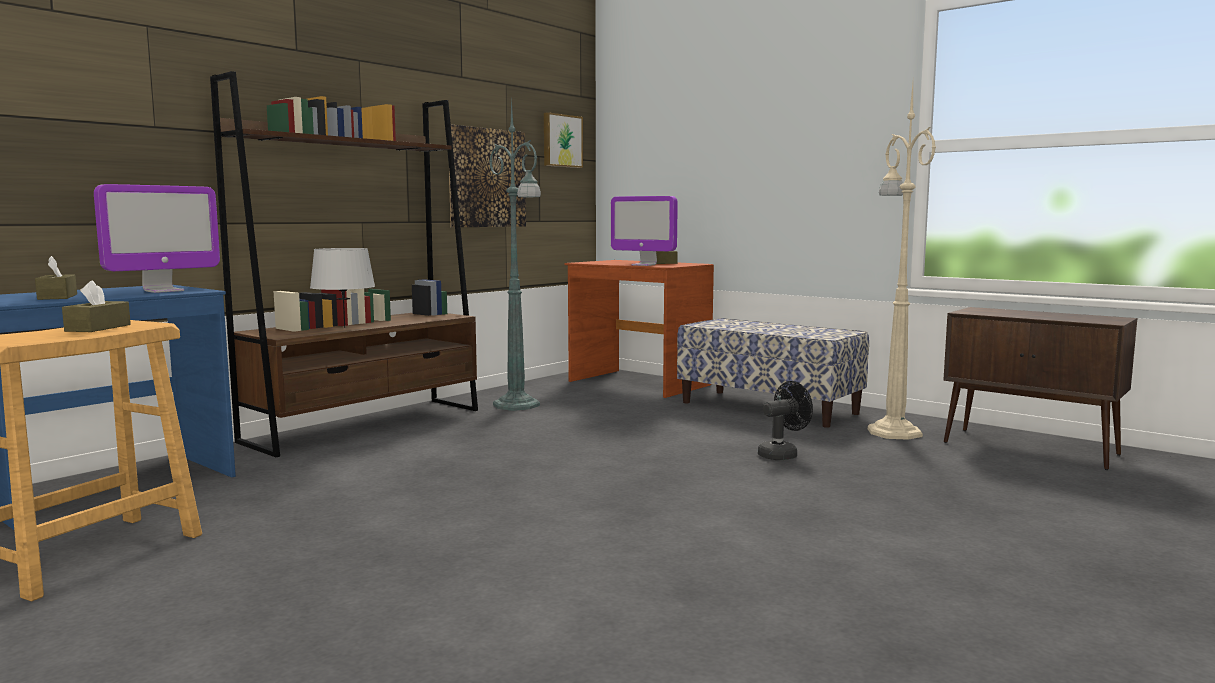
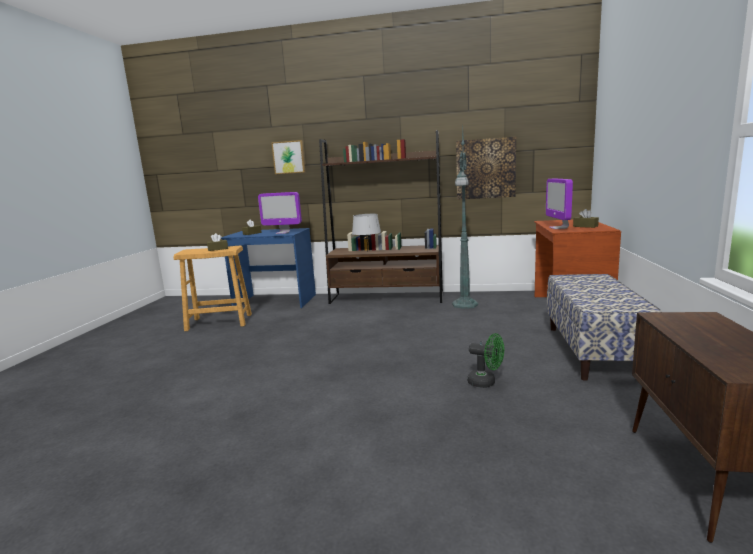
camera: 60 degrees right, 5 degrees up
picture [544,112,583,168] -> picture moved to [271,140,305,174]
black fan [758,381,813,460] -> green fan [467,333,504,388]
beige floor lamp [868,84,936,440] -> none

